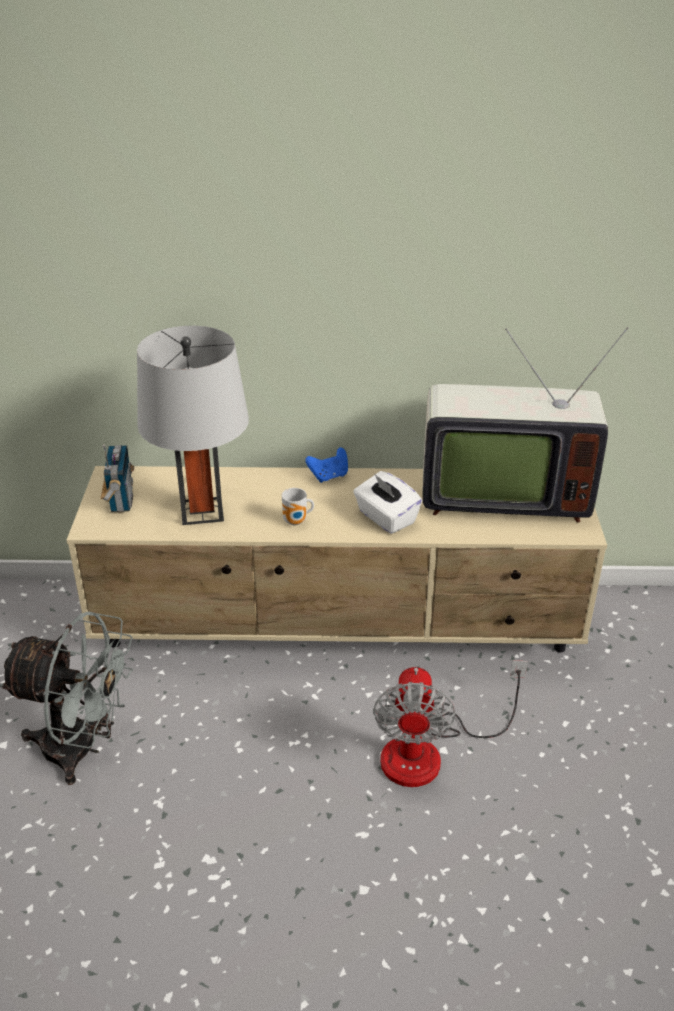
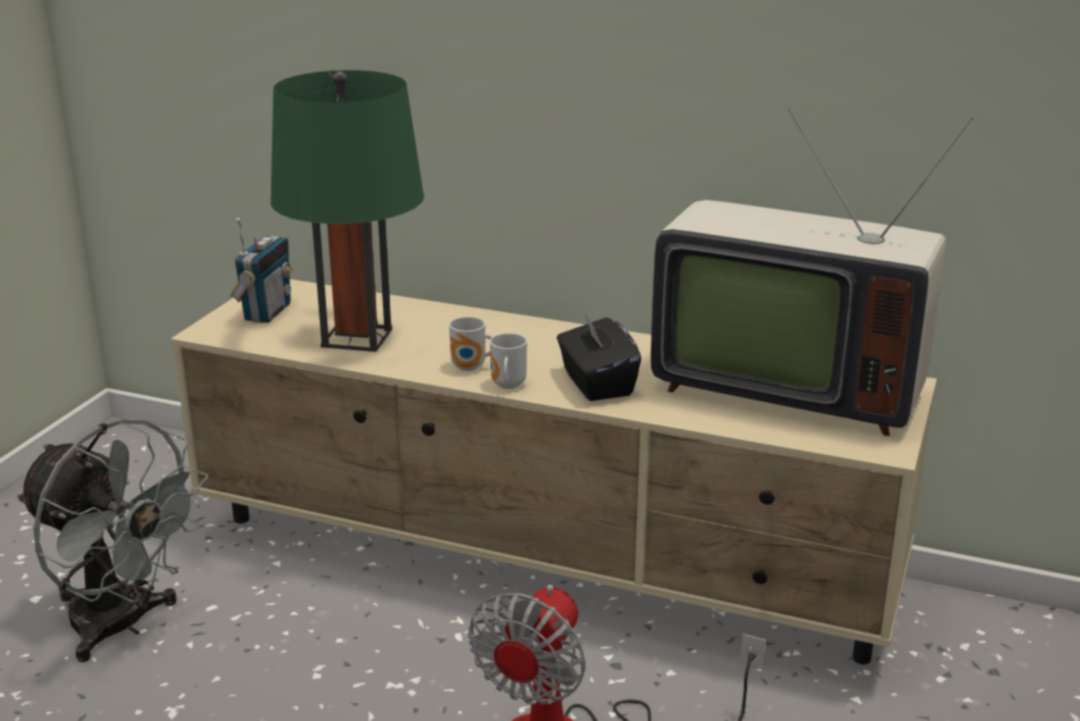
camera: 20 degrees right, 10 degrees down
grey table lamp [137,326,249,525] -> green table lamp [270,70,424,352]
blue game controller [305,447,348,483] -> none
white tissue box [353,471,422,534] -> black tissue box [557,312,641,401]
none -> mug [490,333,527,389]

